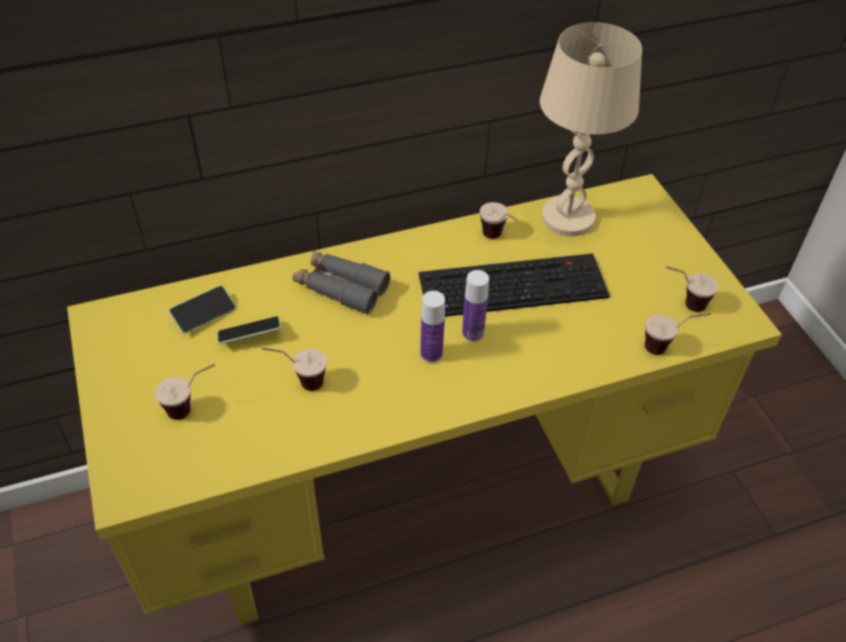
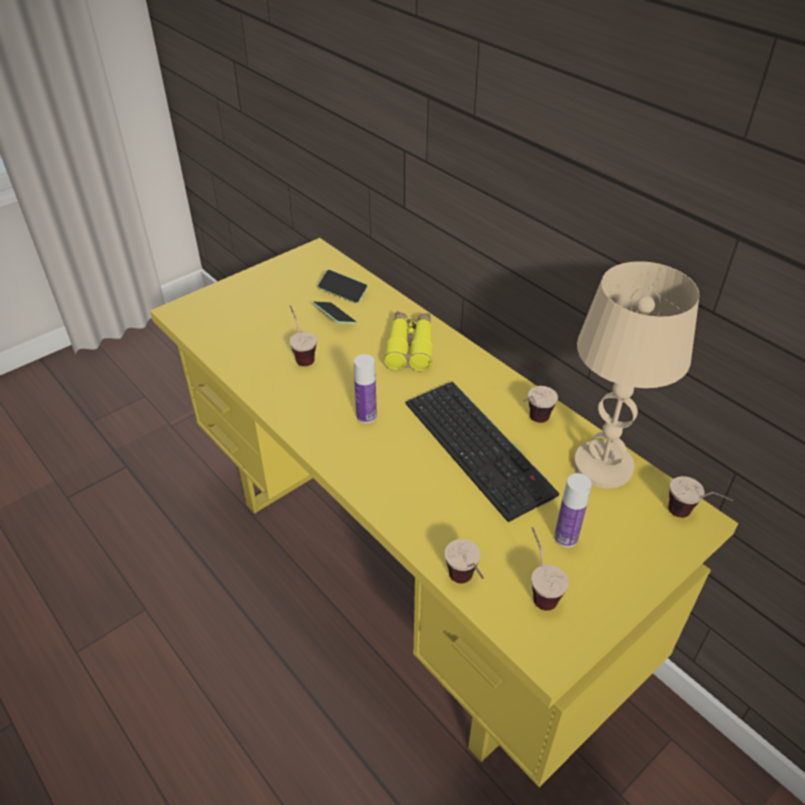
camera: 70 degrees right, 5 degrees down
cup [155,364,215,420] -> cup moved to [668,476,733,518]
grey binoculars [293,251,390,314] -> yellow binoculars [384,311,433,371]
bottle [462,270,489,342] -> bottle moved to [554,473,591,547]

